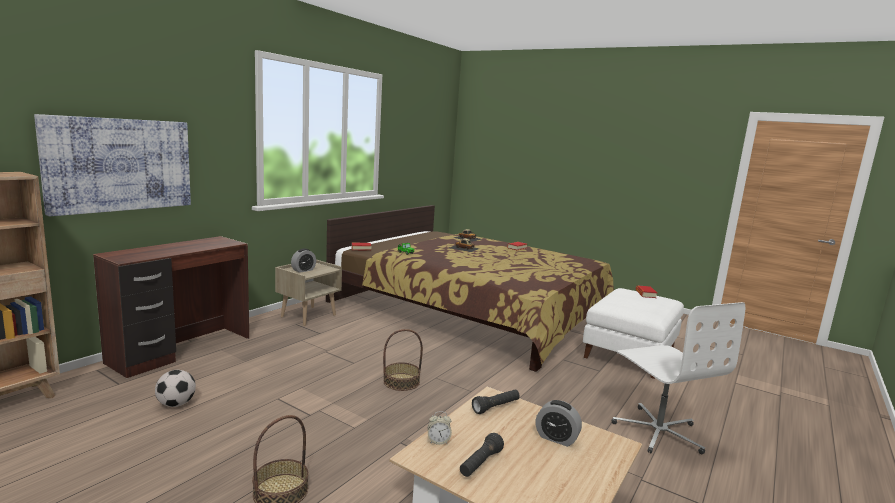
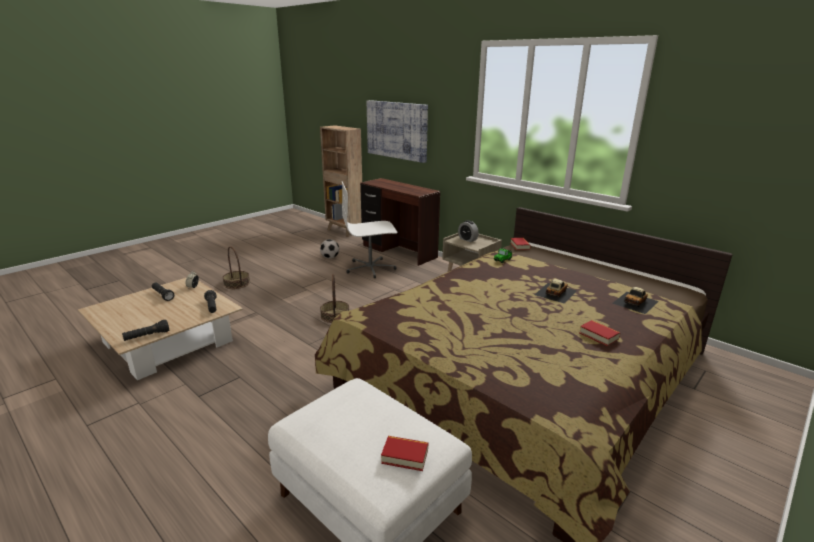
camera: 100 degrees right, 10 degrees up
alarm clock [535,400,582,447] -> none
white office chair [612,302,745,454] -> white office chair moved to [341,181,397,278]
none -> black flashlight [122,320,169,341]

